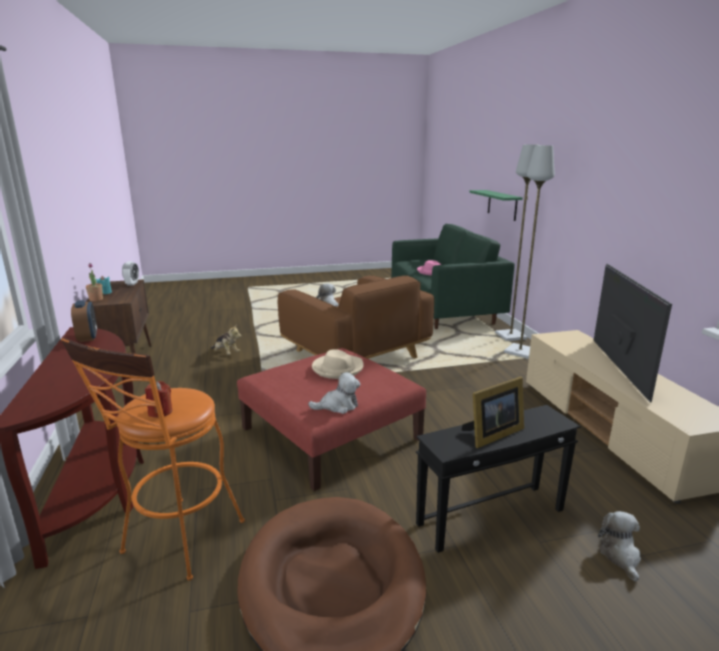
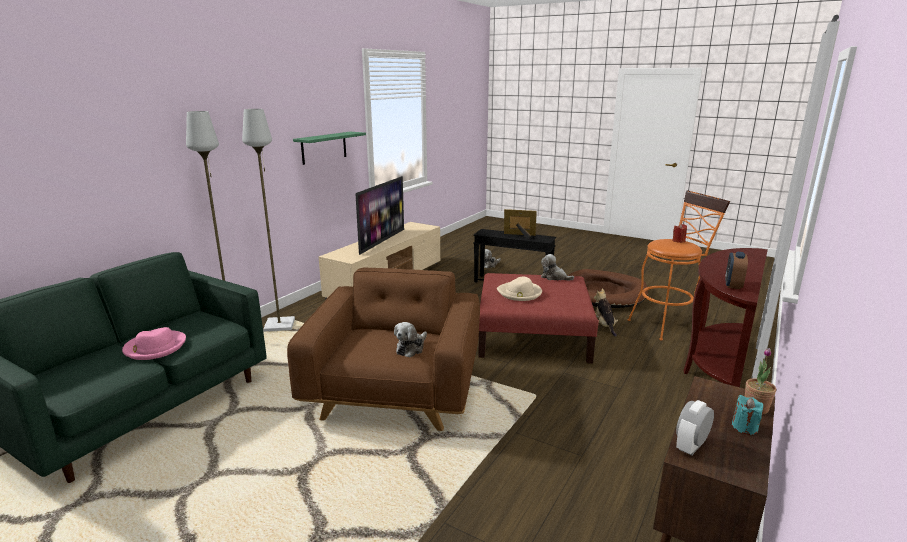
camera: 135 degrees left, 0 degrees up
plush toy [211,325,241,355] -> plush toy moved to [594,288,618,337]
green shelf [469,190,523,221] -> green shelf moved to [293,132,366,165]
television [594,264,672,402] -> television turned 150 degrees clockwise [356,176,404,255]

